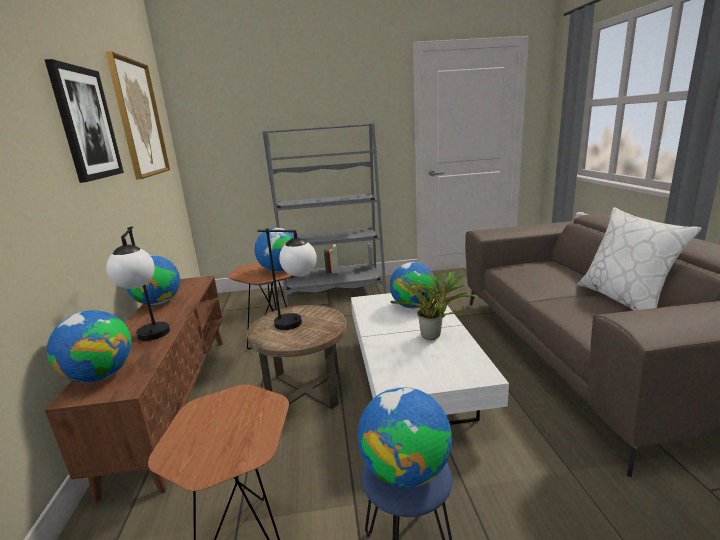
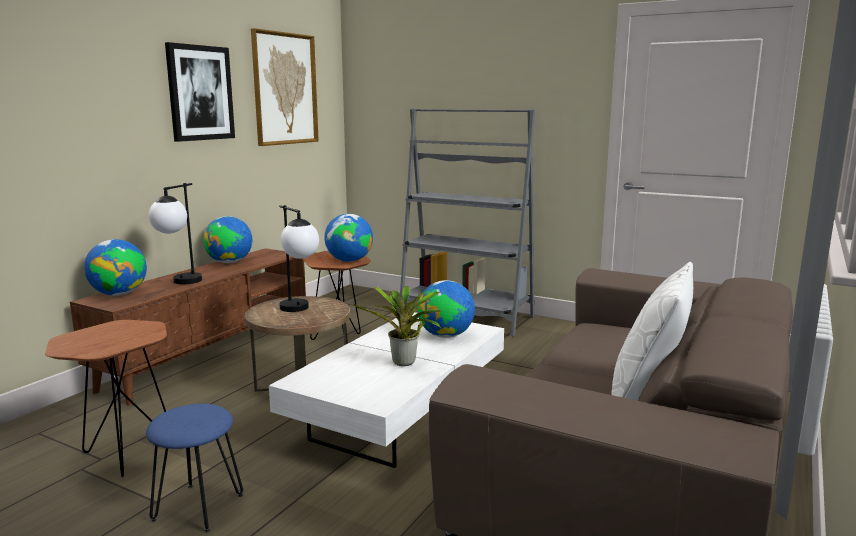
camera: 35 degrees right, 5 degrees down
globe [358,387,452,488] -> none

